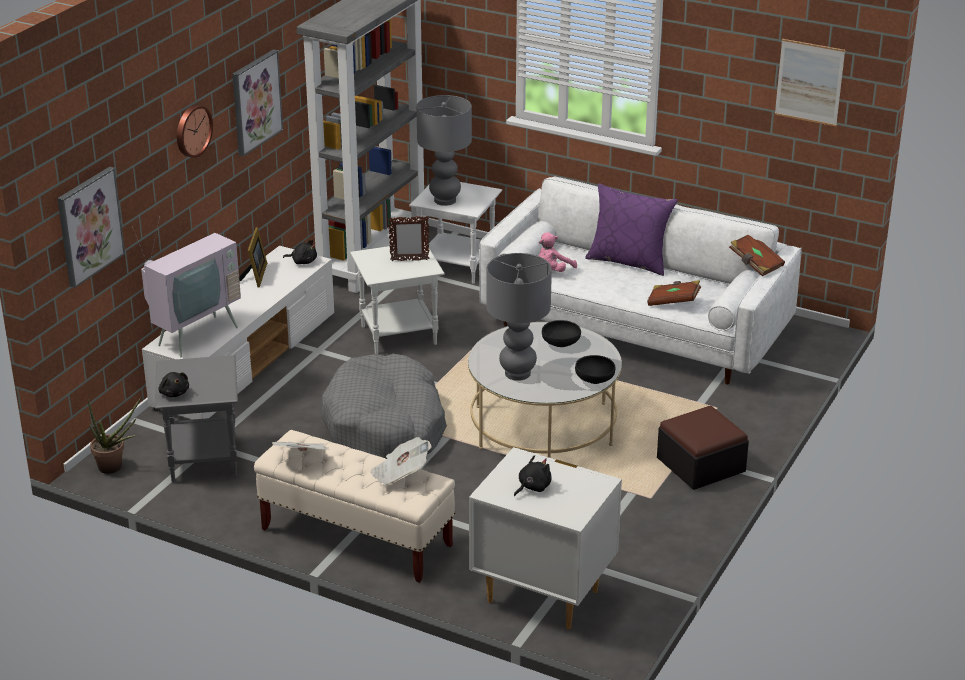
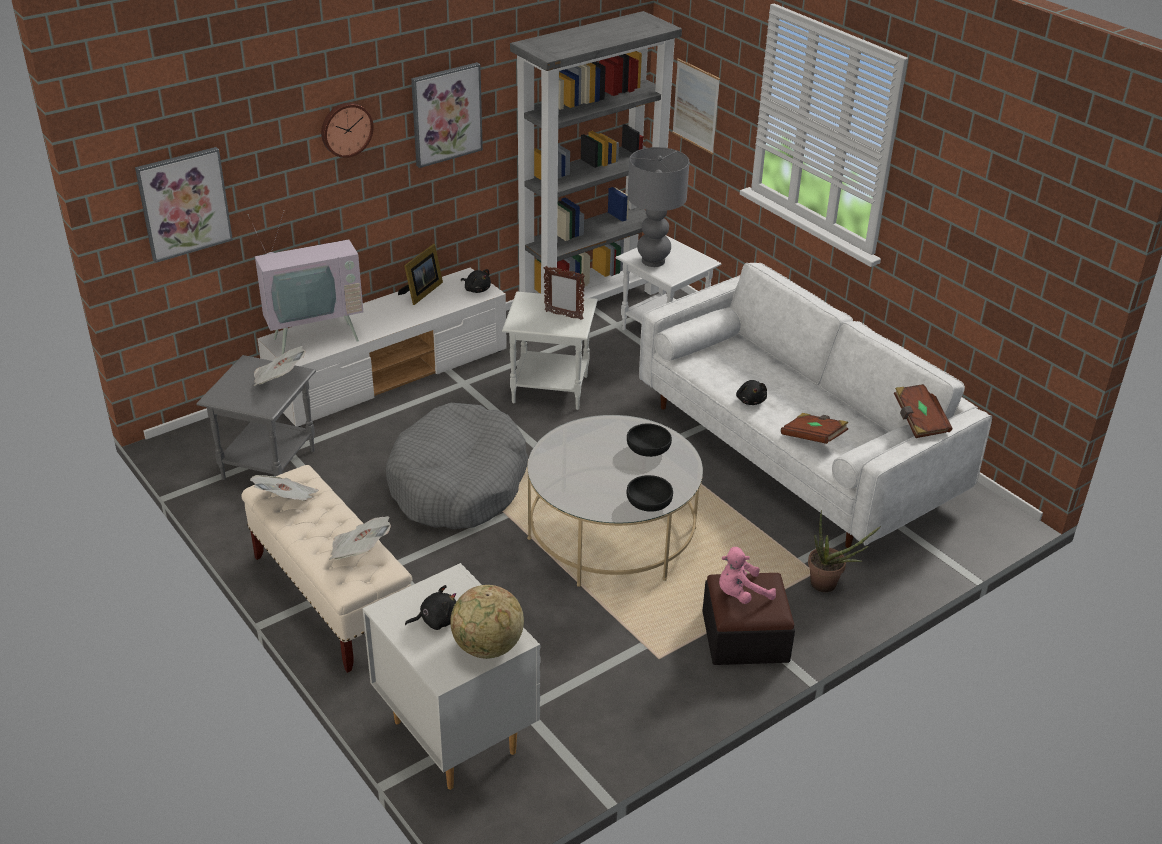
camera: 25 degrees right, 5 degrees up
potted plant [88,398,141,474] -> potted plant moved to [808,510,881,592]
black plush toy [158,372,189,397] -> black plush toy moved to [736,380,767,405]
grey table lamp [487,253,552,381] -> none
pink plush toy [539,232,577,272] -> pink plush toy moved to [719,547,776,604]
purple pillow [585,184,678,276] -> none
picture [775,39,845,126] -> picture moved to [672,58,720,154]
none -> newspaper [254,346,305,386]
none -> globe [450,585,524,659]

